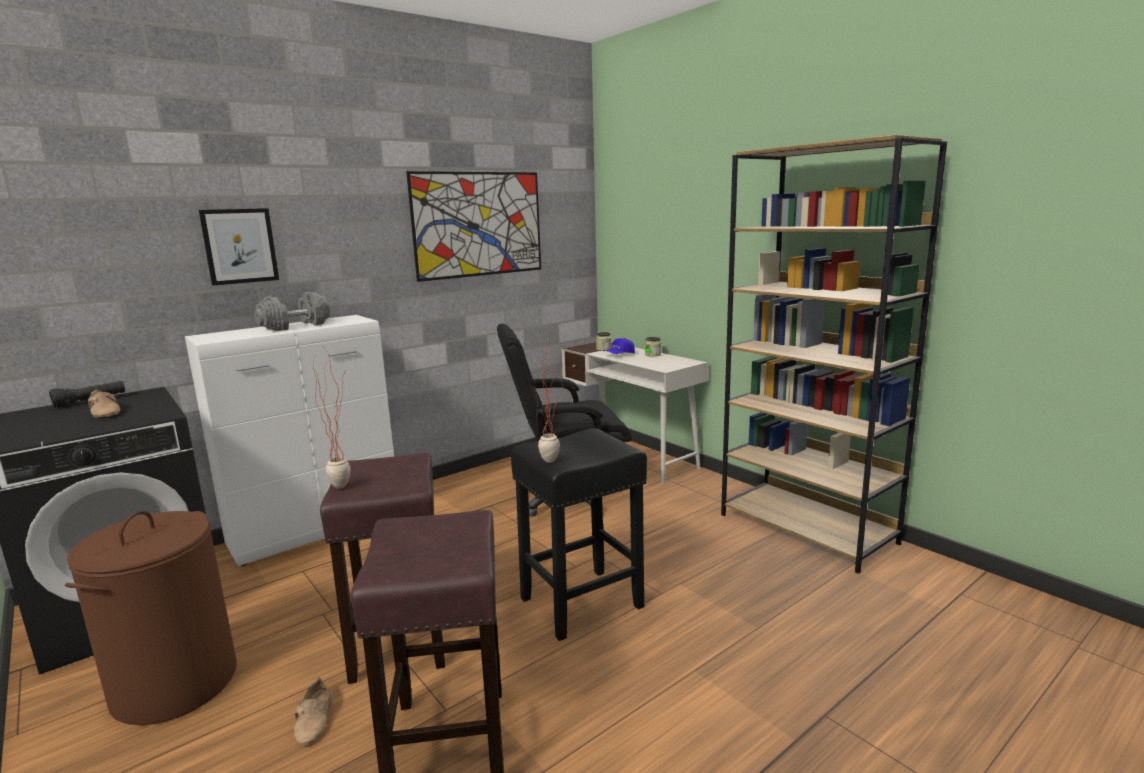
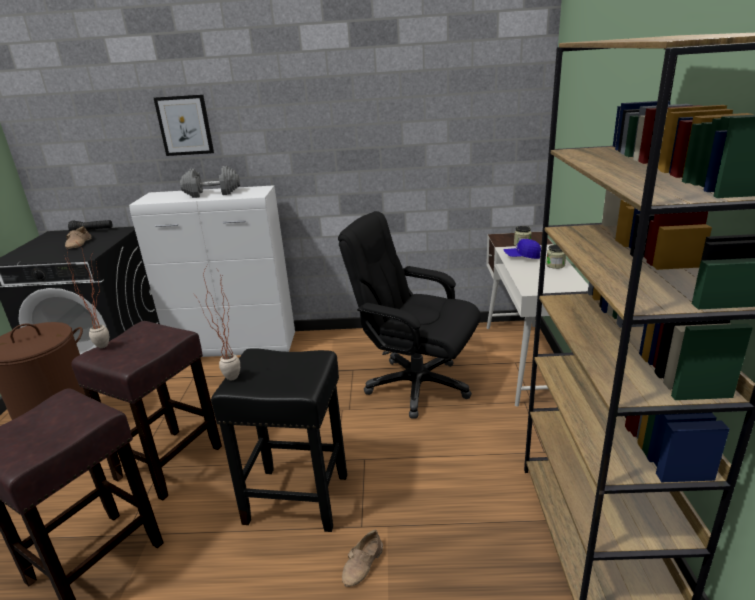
camera: 40 degrees right, 10 degrees up
beige shoe [294,677,333,746] -> beige shoe moved to [342,529,383,587]
picture [406,171,541,282] -> none

